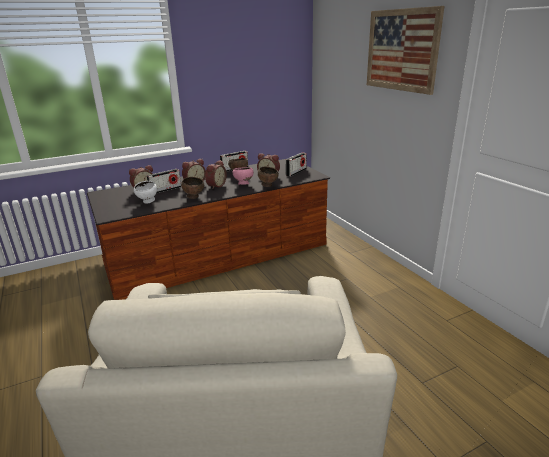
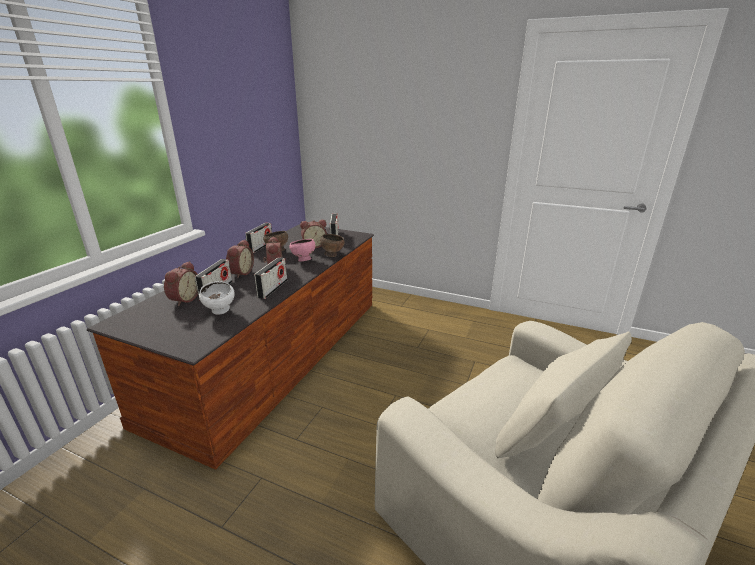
camera: 40 degrees left, 0 degrees up
brown bowl [181,177,204,199] -> radio [254,257,287,299]
picture [367,6,444,95] -> none

